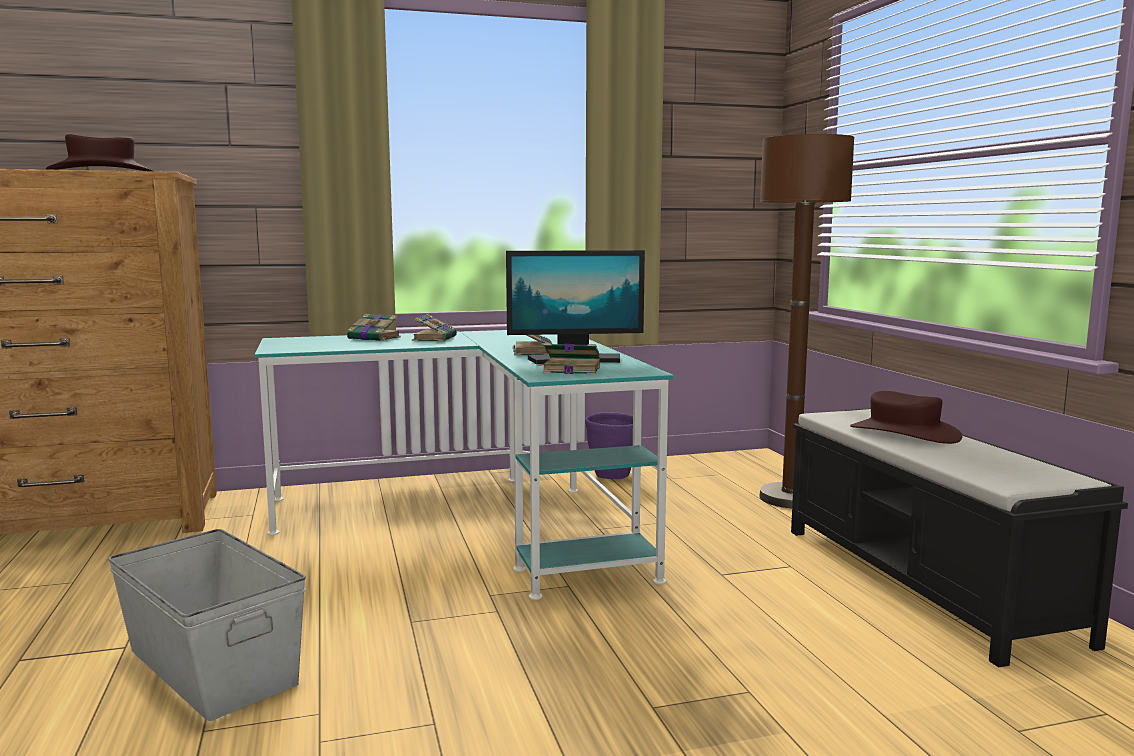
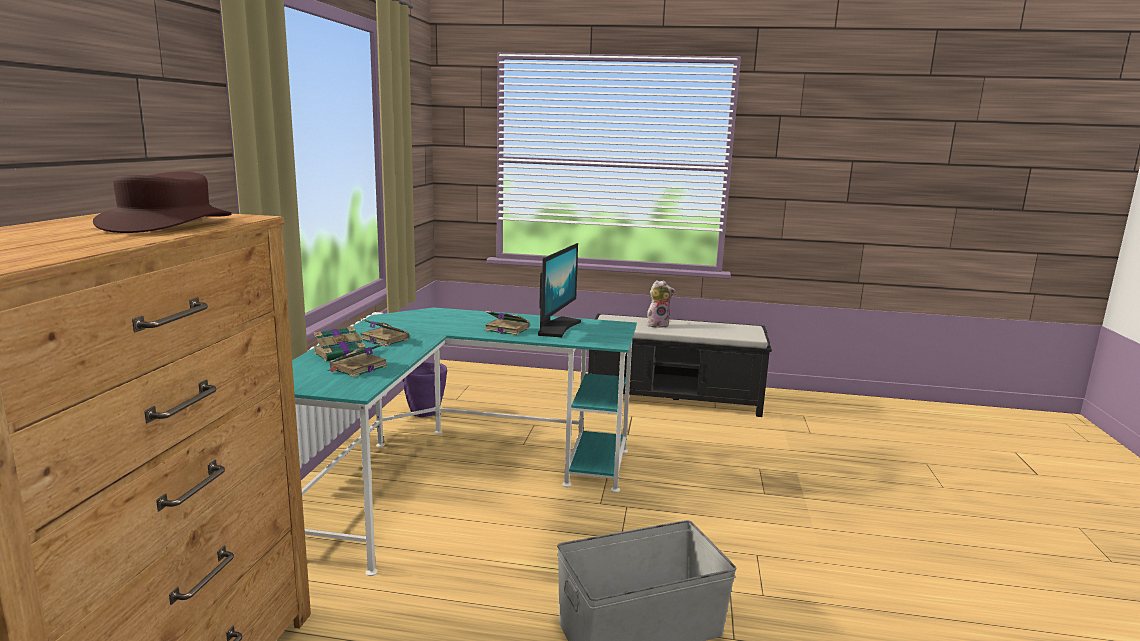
camera: 65 degrees left, 5 degrees up
book [539,343,600,375] -> book moved to [327,343,388,377]
brown floor lamp [759,134,854,508] -> none
brown hat [850,391,963,444] -> plush toy [646,280,675,328]

